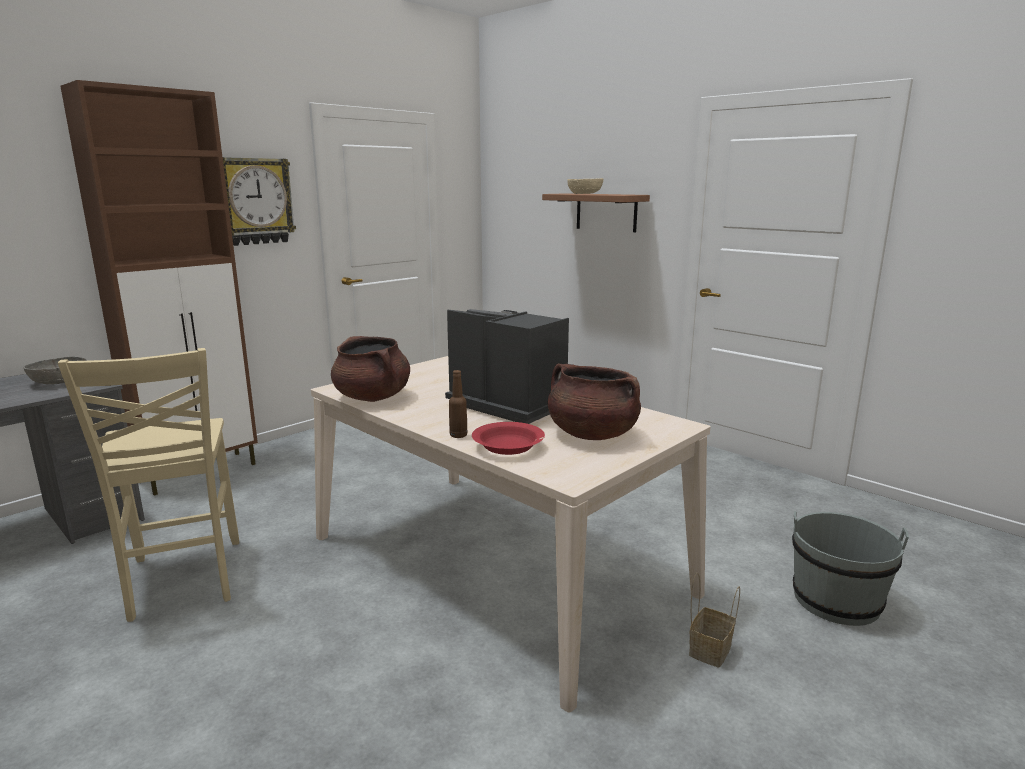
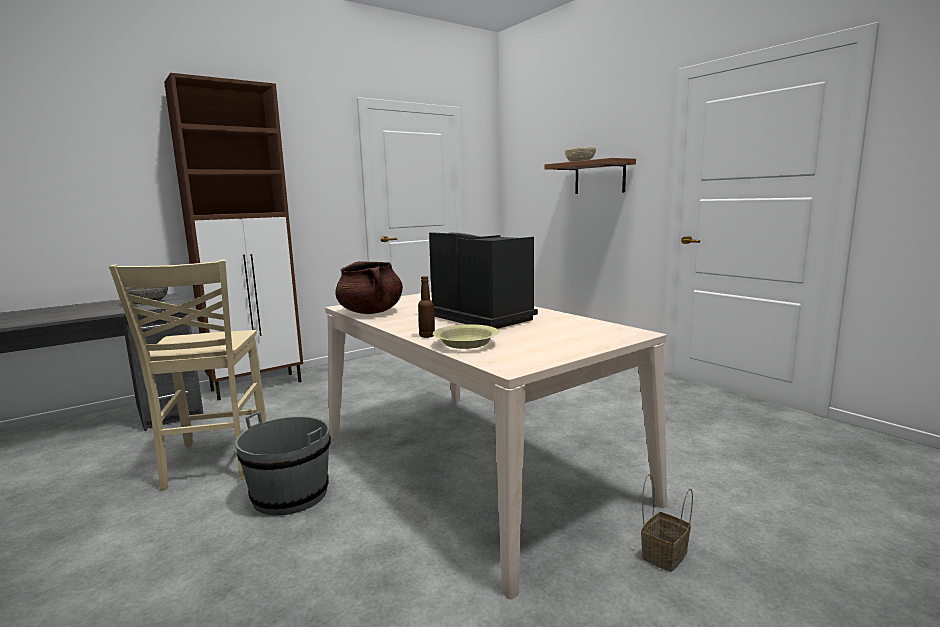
camera: 10 degrees right, 5 degrees down
wall clock [223,157,296,246] -> none
red bowl [472,422,545,455] -> yellow bowl [433,324,499,349]
brown cooking pot [548,363,641,440] -> none
grey bucket [792,511,909,626] -> grey bucket moved to [235,412,331,516]

